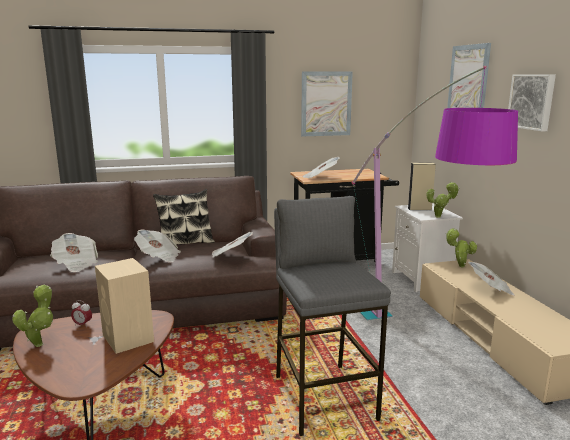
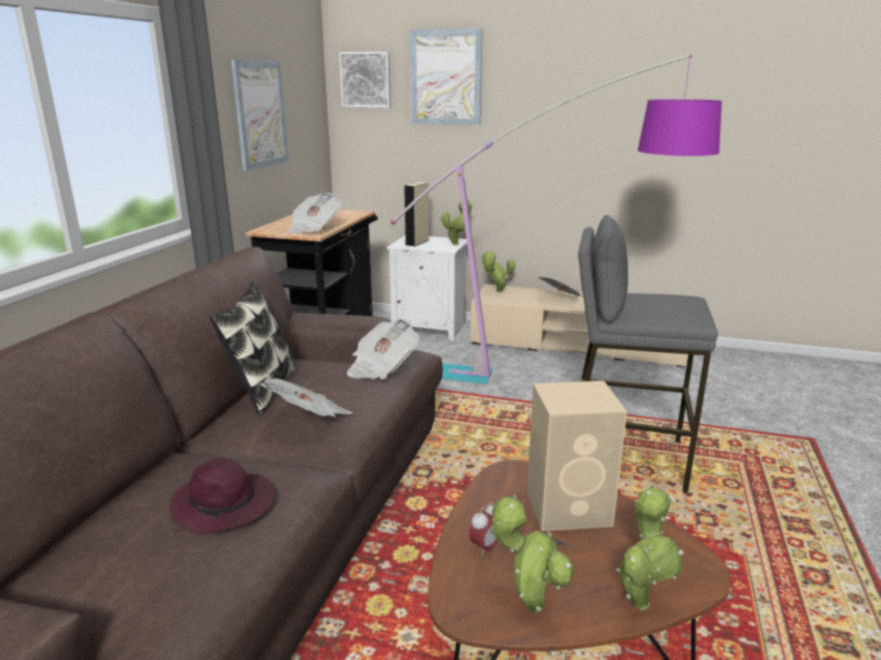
camera: 60 degrees left, 5 degrees up
newspaper [51,233,98,272] -> purple hat [170,458,274,534]
picture [508,74,556,132] -> picture moved to [339,52,391,108]
none -> potted plant [616,487,683,610]

